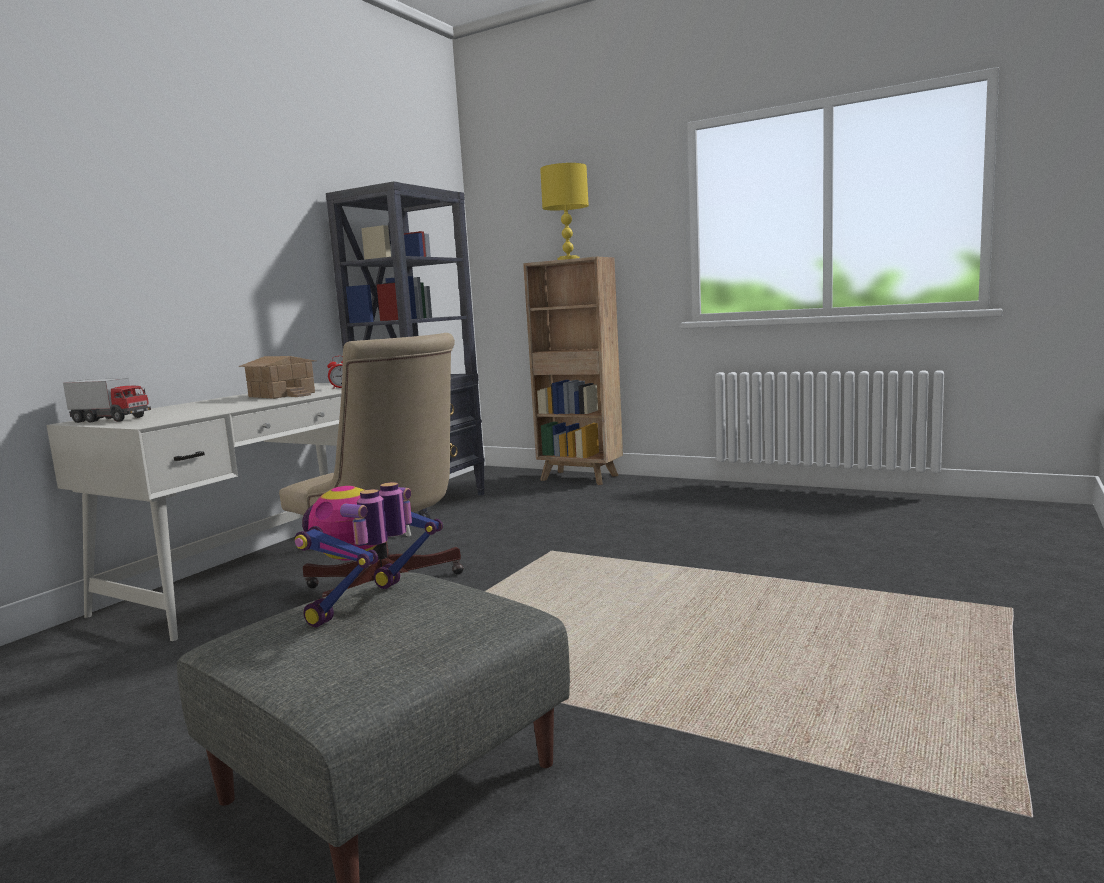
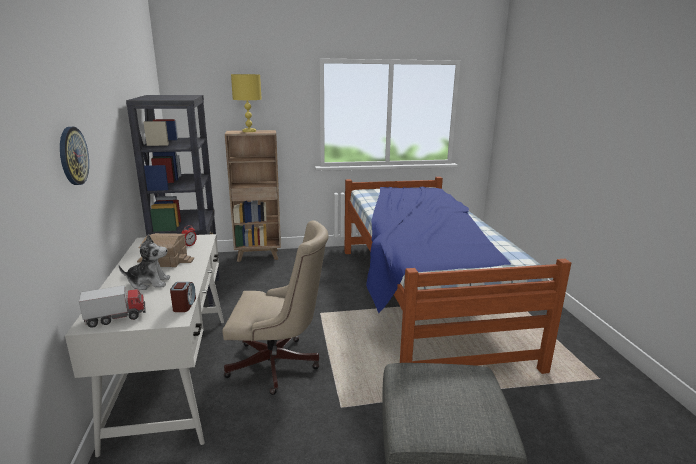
camera: 40 degrees left, 10 degrees up
toy robot [295,482,443,627] -> none
none -> wall clock [60,127,89,185]
none -> plush toy [119,234,170,290]
none -> alarm clock [170,282,196,312]
none -> bed [345,177,571,374]

